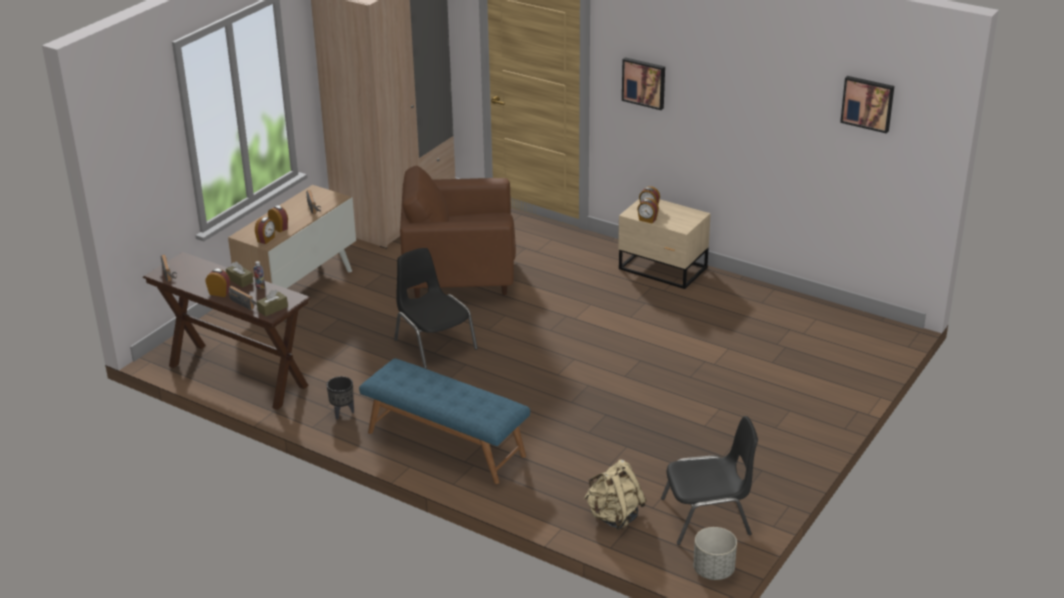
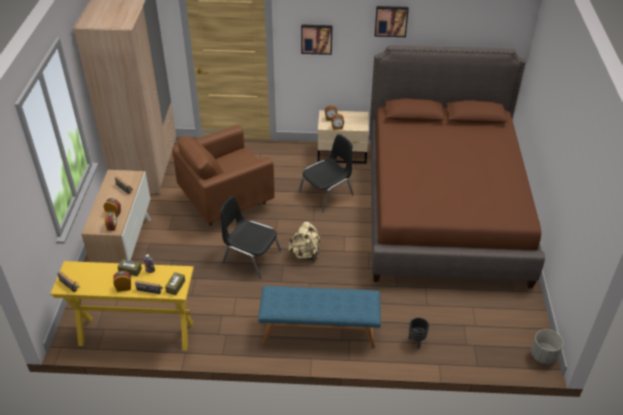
camera: 30 degrees left, 10 degrees up
brown console table [143,252,311,410] -> yellow console table [50,261,194,351]
black planter [326,376,354,419] -> black planter moved to [408,317,429,348]
beige backpack [584,459,646,530] -> beige backpack moved to [288,221,321,262]
black chair [661,416,758,545] -> black chair moved to [299,134,354,212]
picture [840,76,894,134] -> picture moved to [375,6,409,37]
none -> brown bed [369,46,545,288]

